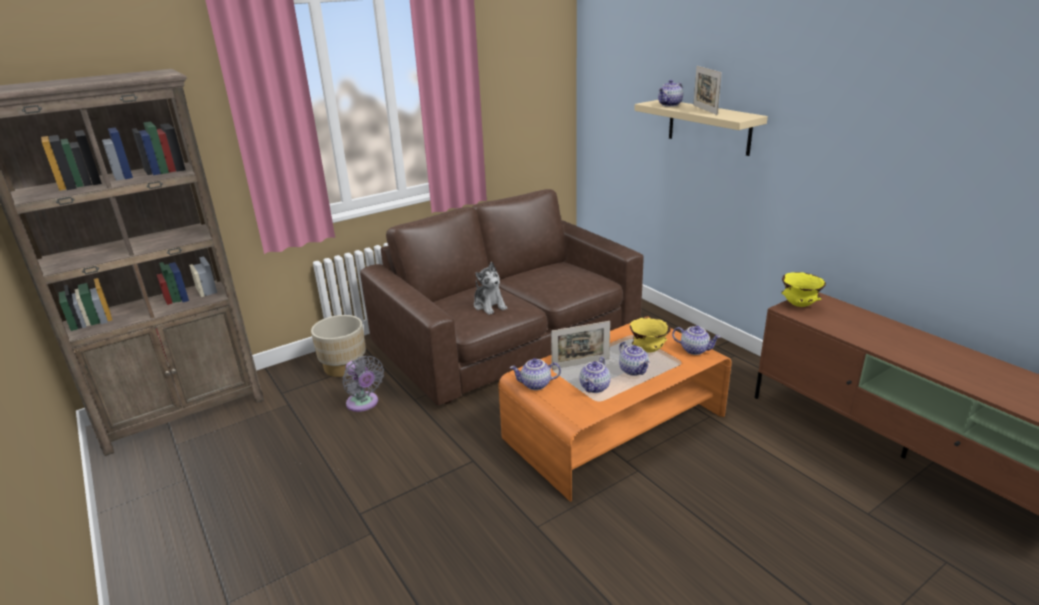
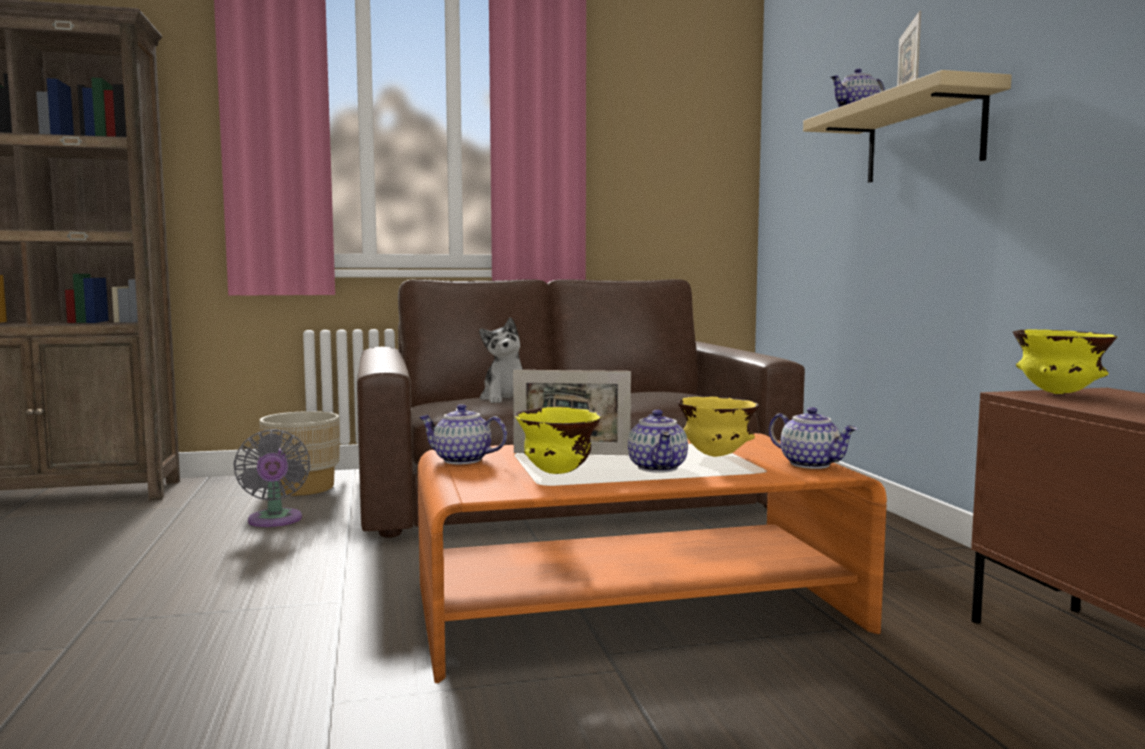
camera: 20 degrees right, 20 degrees down
teapot [580,357,611,393] -> yellow bowl [515,407,602,474]

